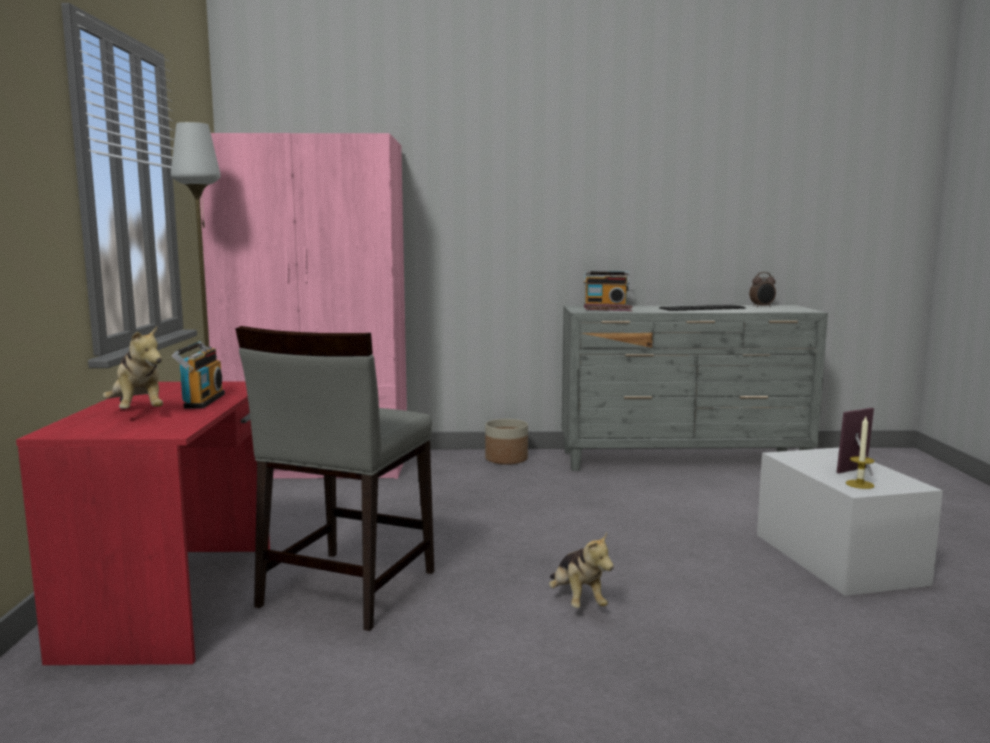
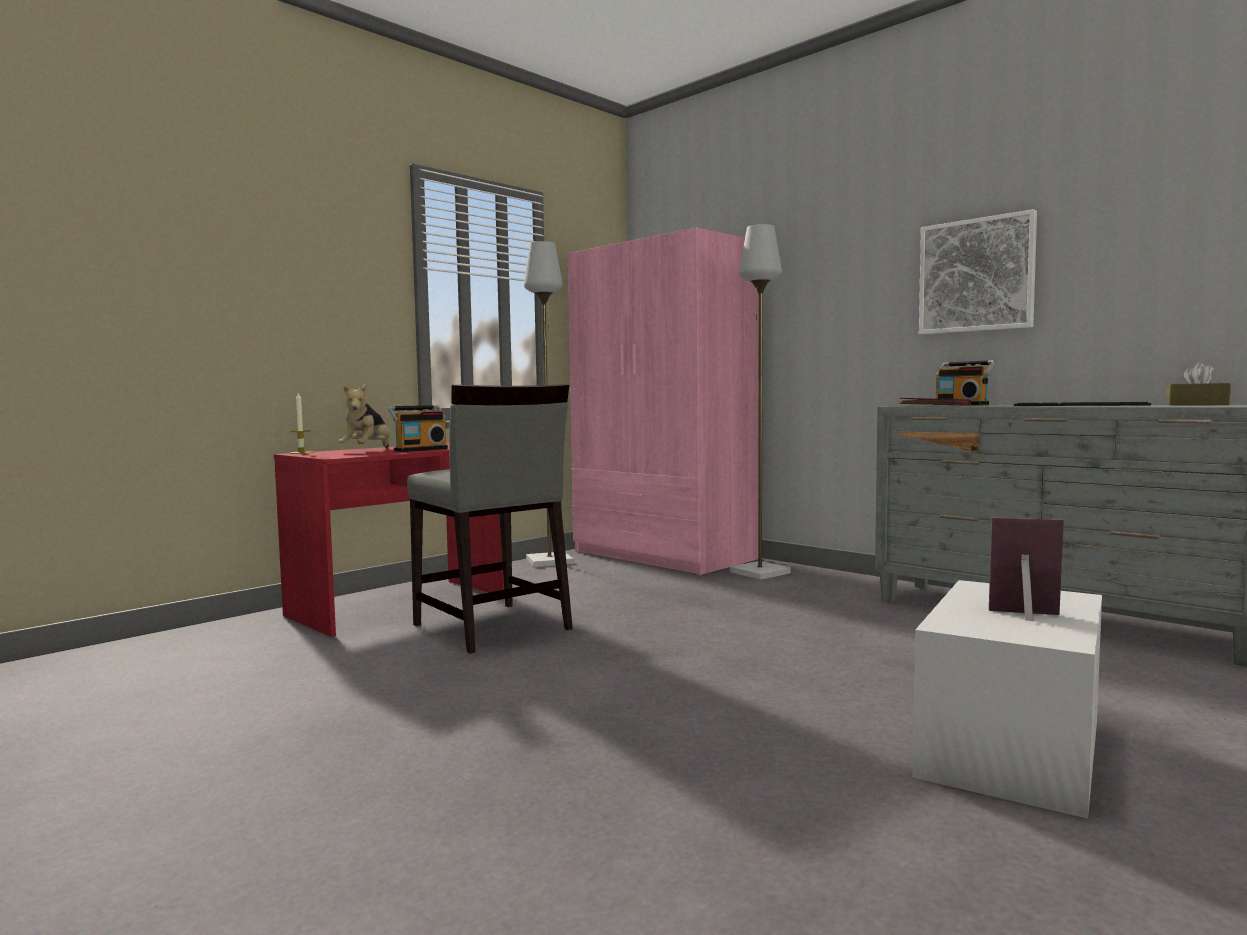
camera: 45 degrees right, 5 degrees down
grey chair [235,326,434,631] -> grey chair turned 105 degrees counterclockwise [407,384,573,654]
planter [485,419,528,465] -> none
plush toy [549,532,614,608] -> none
alarm clock [749,272,776,307] -> brown tissue box [1166,363,1231,405]
candle [846,417,874,489] -> candle moved to [289,392,314,454]
none -> grey floor lamp [730,224,791,580]
none -> picture [919,209,1037,334]

